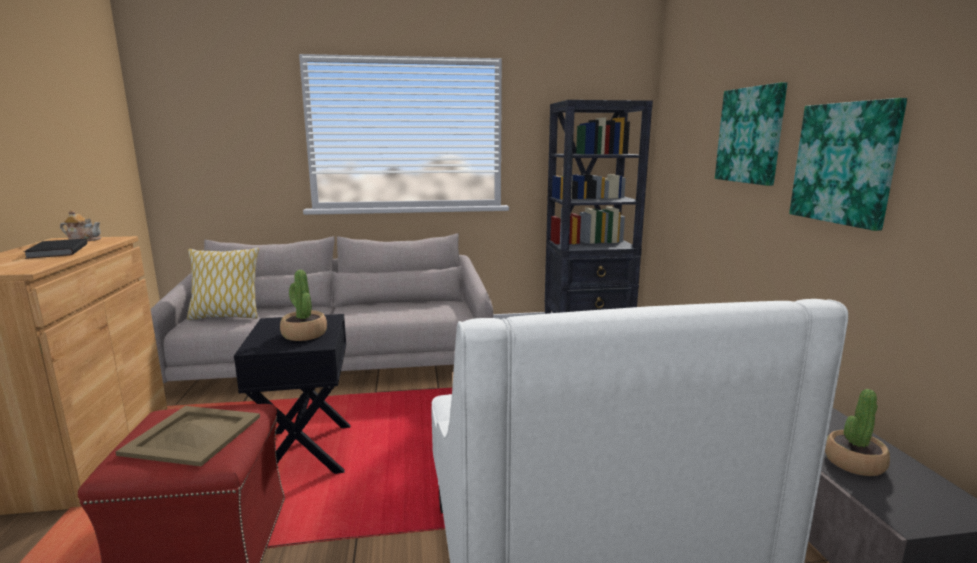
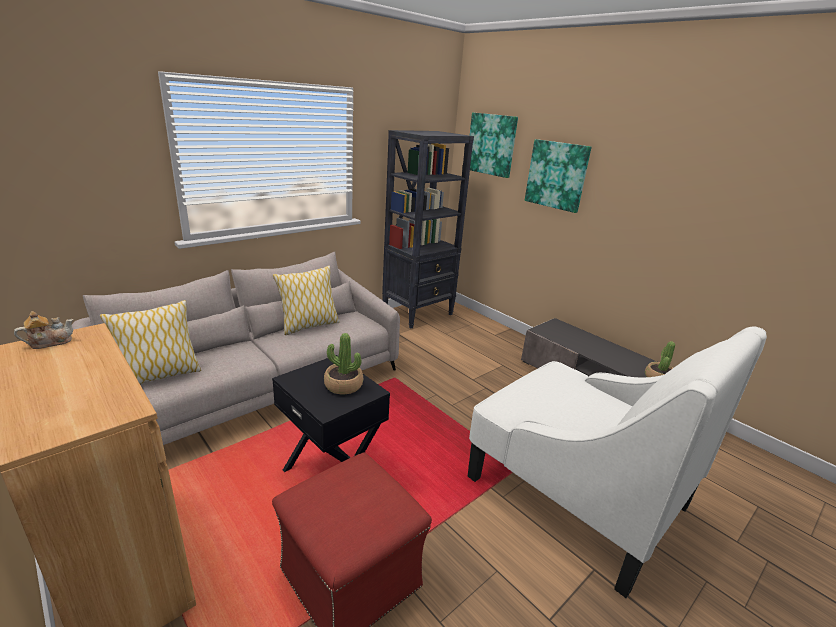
camera: 35 degrees left, 10 degrees up
black book [24,239,87,259] -> none
beige tray [115,406,260,466] -> none
picture [789,98,907,231] -> picture moved to [470,113,518,178]
none -> pillow [273,266,340,335]

